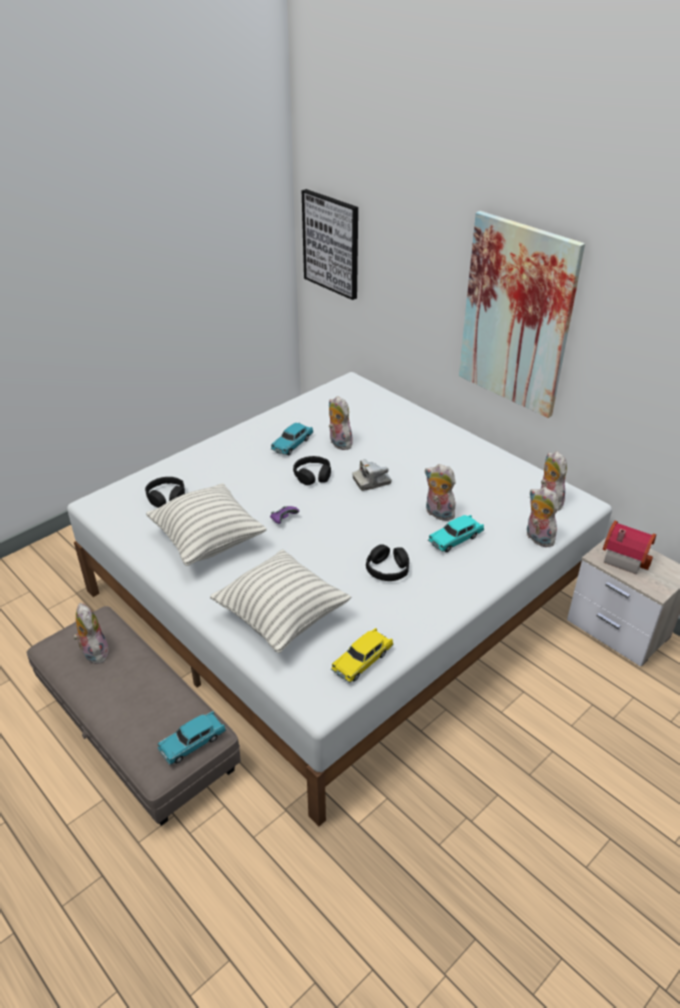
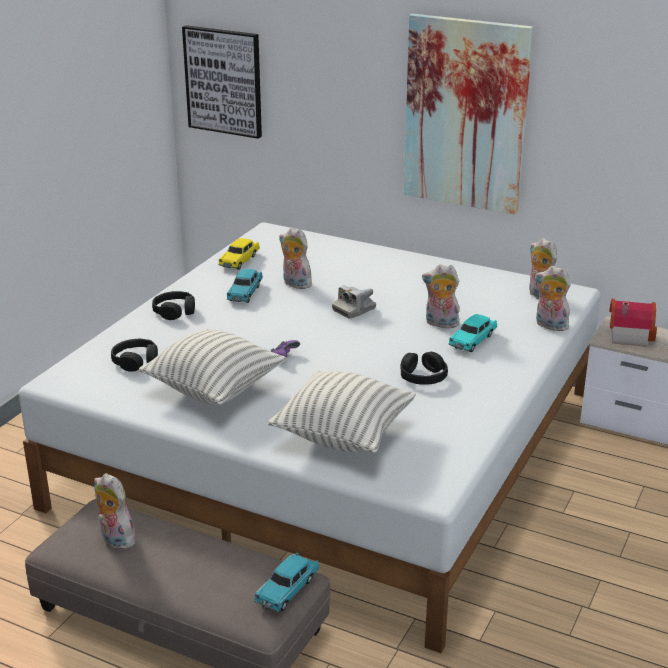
camera: 20 degrees left, 10 degrees down
black headphones [293,456,331,485] -> black headphones moved to [152,291,195,320]
yellow toy car [331,628,394,683] -> yellow toy car moved to [218,238,260,270]

